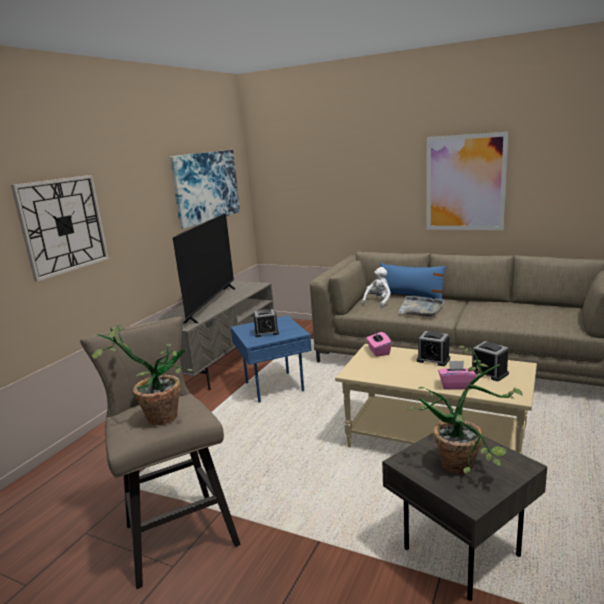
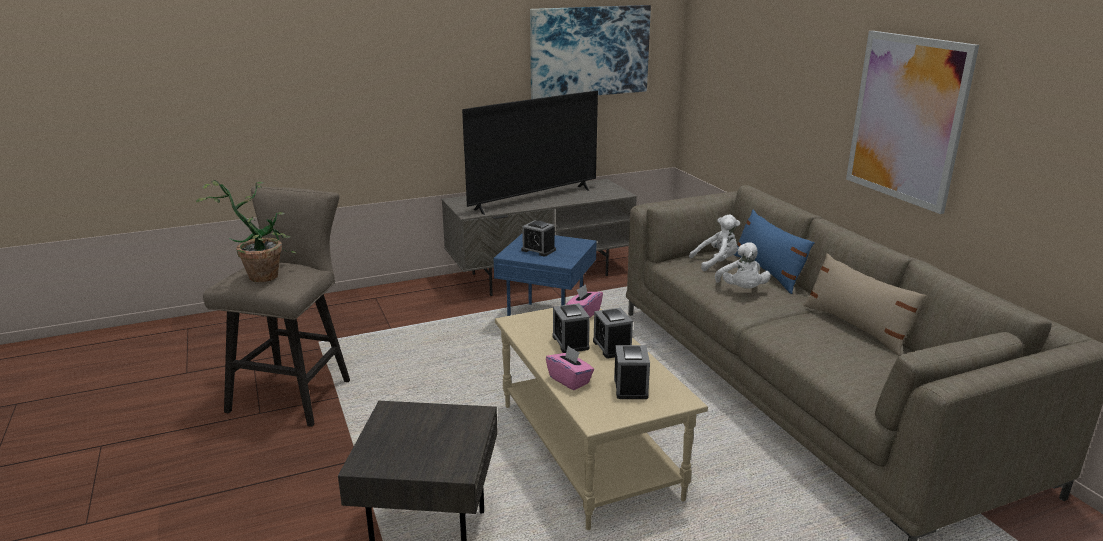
camera: 40 degrees right, 5 degrees up
wall clock [11,175,109,282] -> none
grey tray [398,296,445,317] -> white plush toy [715,242,771,289]
potted plant [408,346,523,474] -> none
none -> alarm clock [553,303,590,353]
none -> beige pillow [803,253,927,356]

